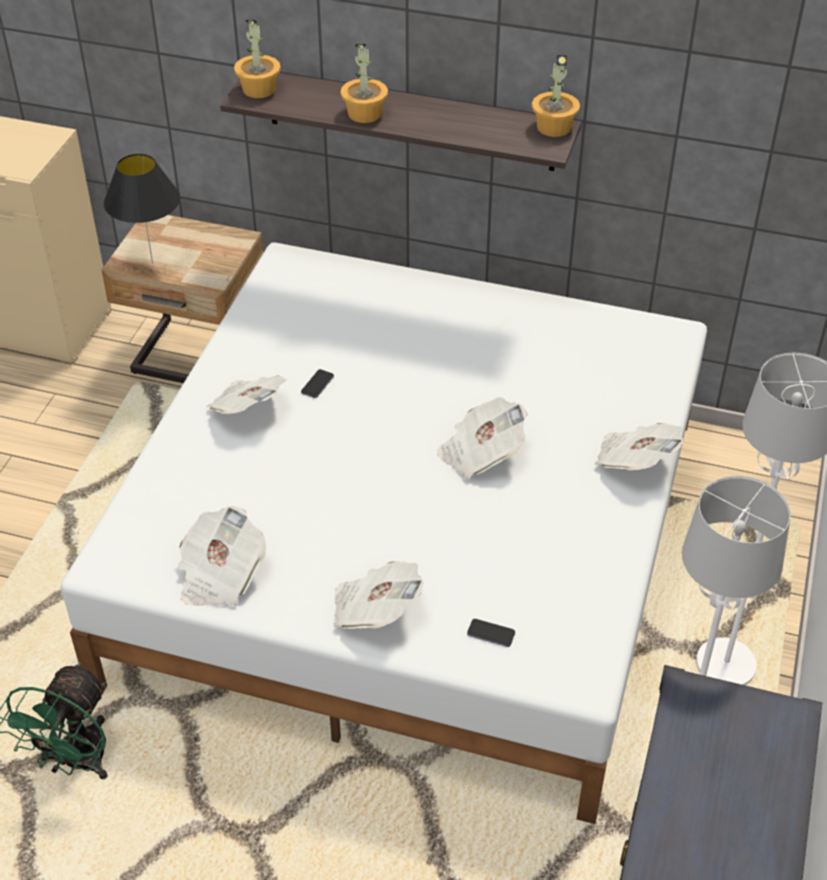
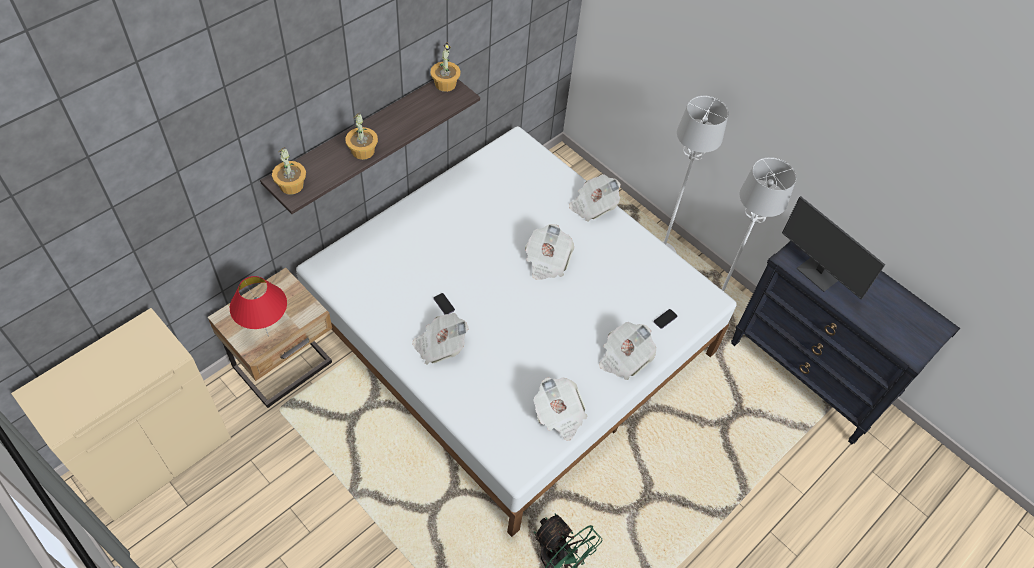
camera: 65 degrees left, 10 degrees up
black table lamp [104,154,180,264] -> red table lamp [230,276,287,336]
none -> monitor [782,196,885,299]

